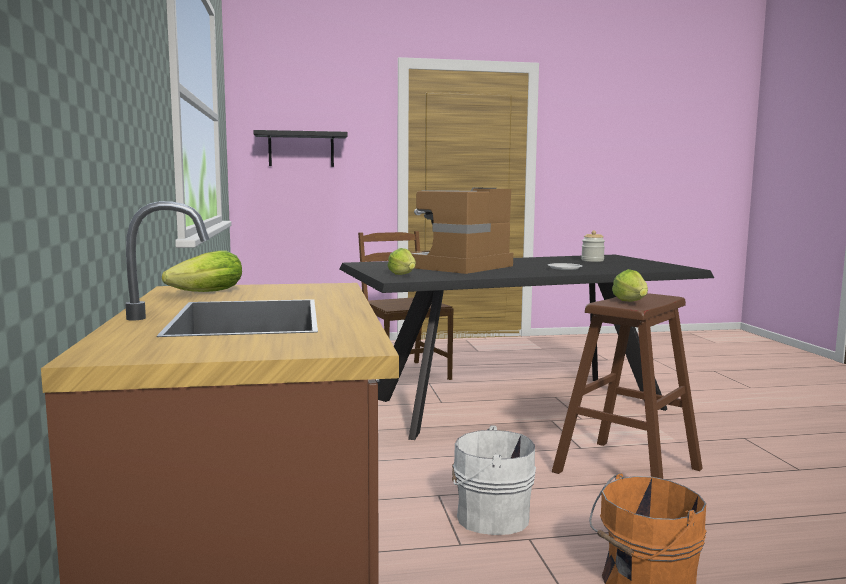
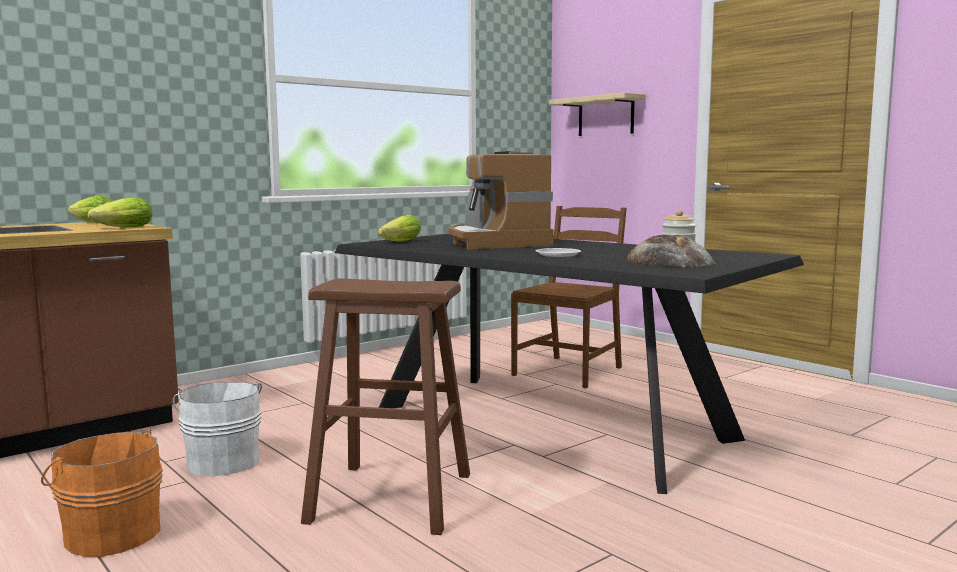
camera: 60 degrees right, 0 degrees up
black shelf [253,130,348,167] -> beige shelf [549,92,646,136]
coffee machine [410,188,513,274] -> coffee machine turned 120 degrees counterclockwise [449,151,554,249]
lettuce [612,269,648,302] -> lettuce moved to [87,197,152,227]
none -> bread [626,235,716,267]

